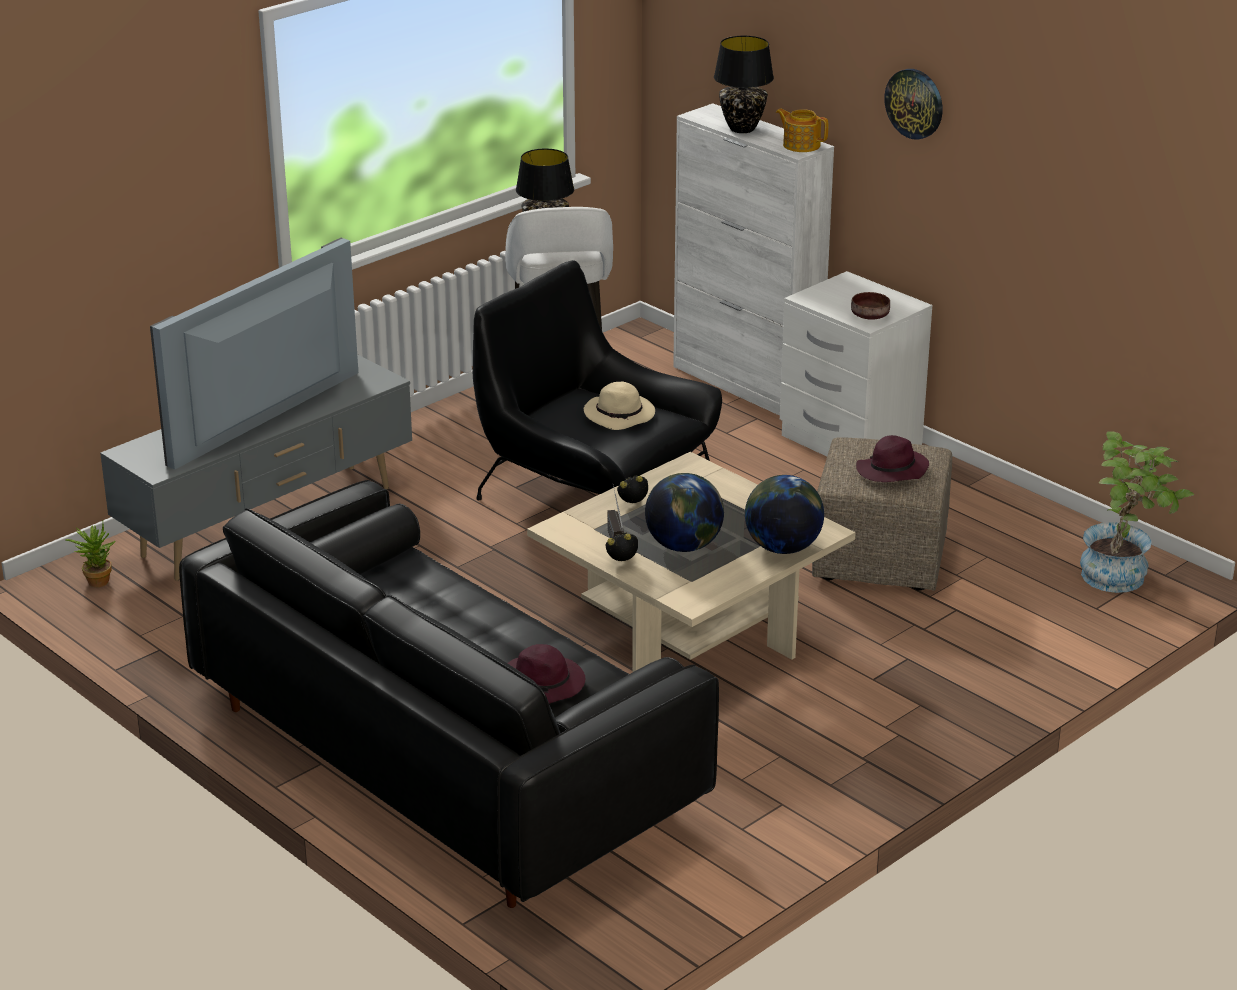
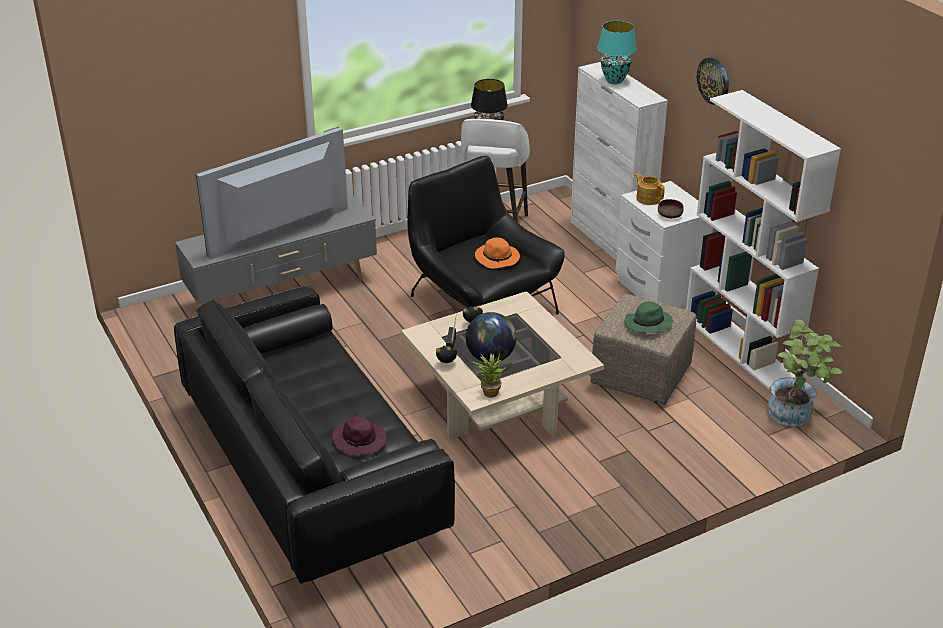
camera: 15 degrees right, 5 degrees up
potted plant [65,522,115,587] -> potted plant moved to [472,352,506,398]
beige hat [584,382,655,430] -> orange hat [475,237,520,269]
black table lamp [714,36,774,133] -> turquoise table lamp [597,21,636,84]
globe [745,475,824,554] -> none
teapot [776,109,828,152] -> teapot moved to [635,174,665,205]
purple hat [856,435,929,482] -> green hat [624,301,673,333]
none -> white bookcase [686,90,841,389]

